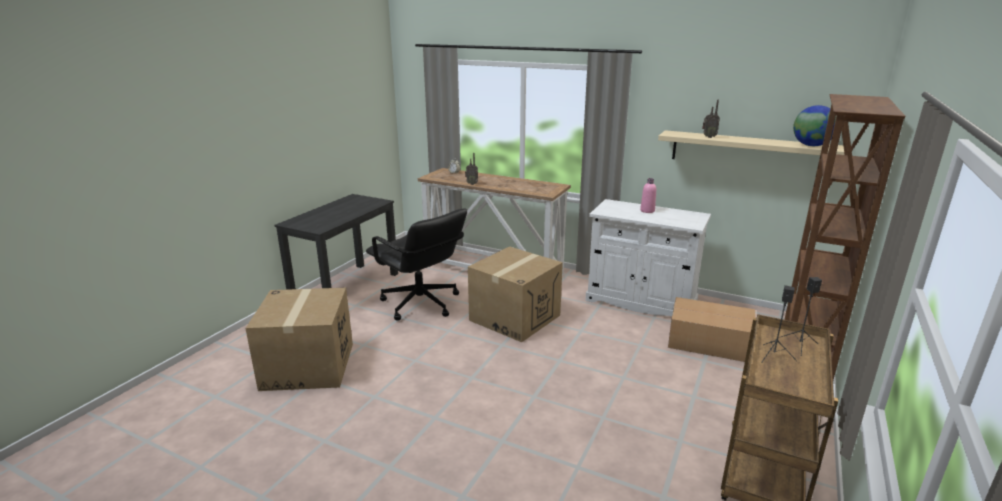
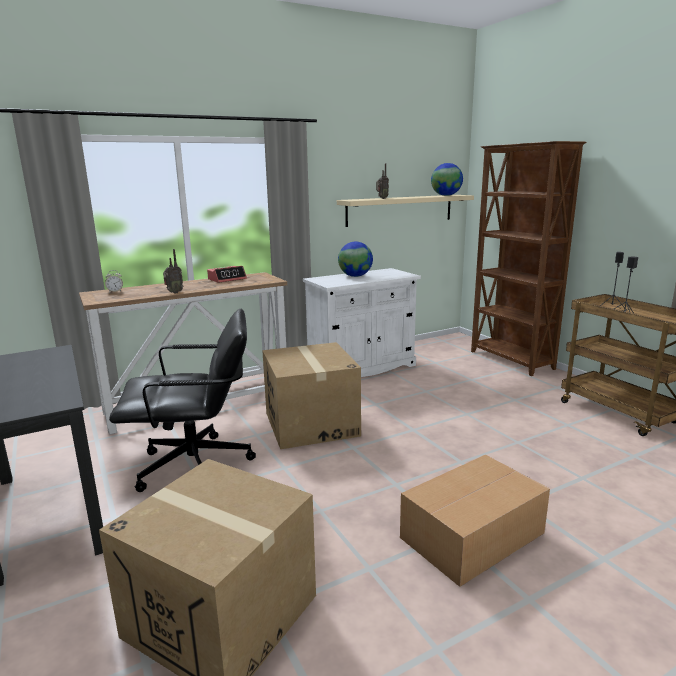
camera: 55 degrees left, 5 degrees down
pink bottle [640,178,656,213] -> globe [338,242,373,277]
cardboard box [668,297,756,362] -> cardboard box moved to [400,455,550,587]
none -> alarm clock [207,266,247,283]

